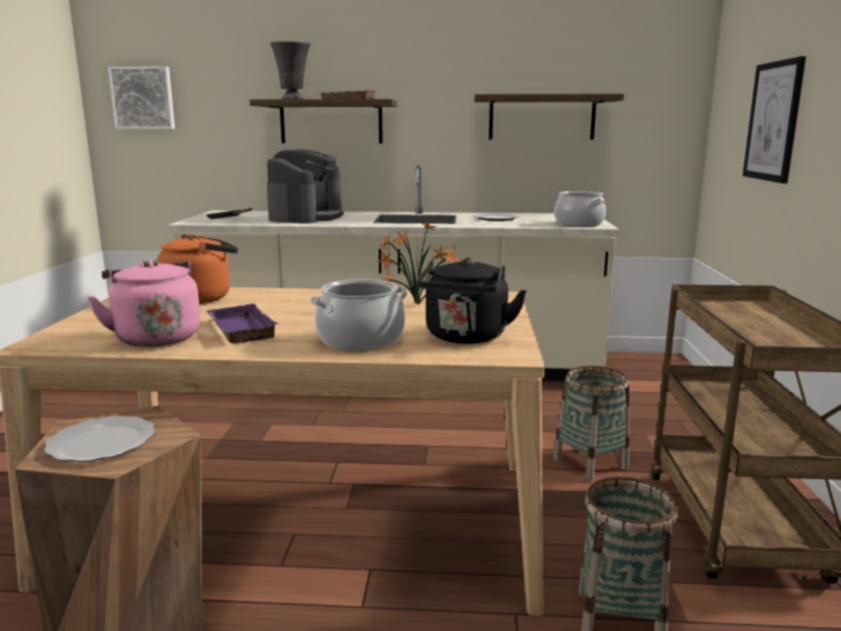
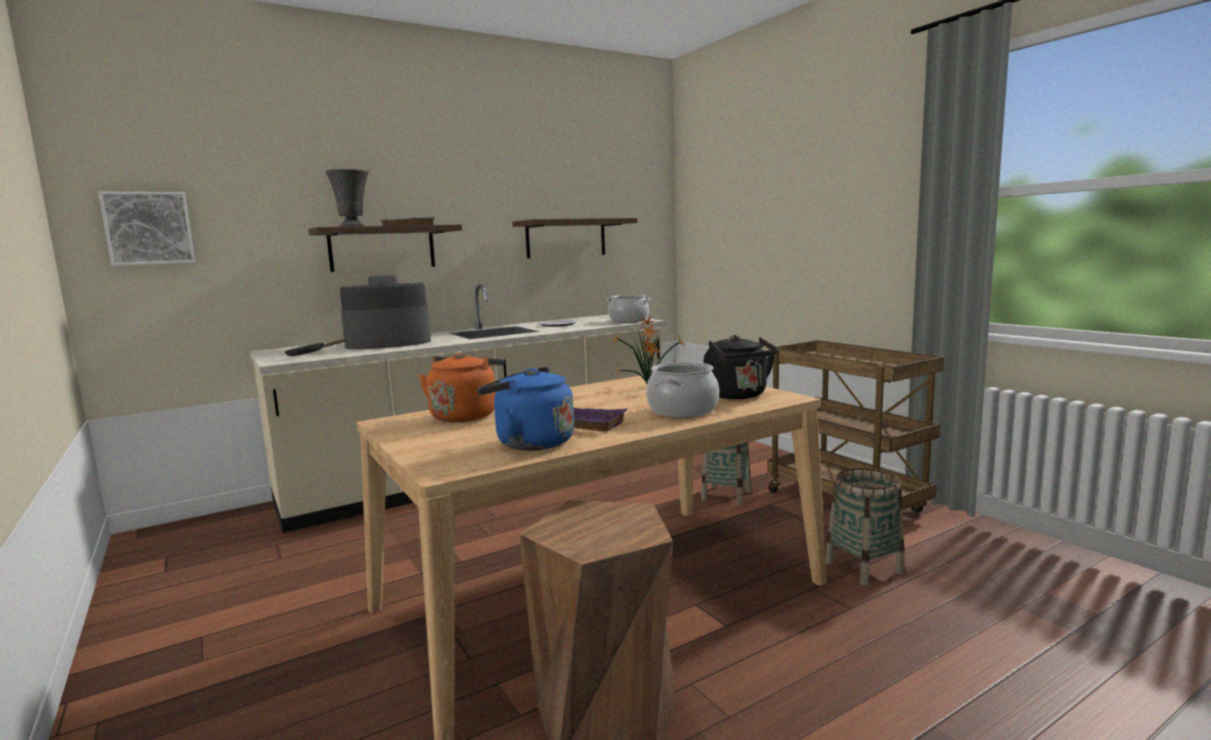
camera: 35 degrees left, 5 degrees down
plate [44,416,155,462] -> none
pink kettle [87,259,200,347] -> blue kettle [477,367,574,451]
coffee machine [267,149,344,223] -> coffee machine turned 90 degrees counterclockwise [340,275,431,349]
picture [743,56,806,183] -> none

